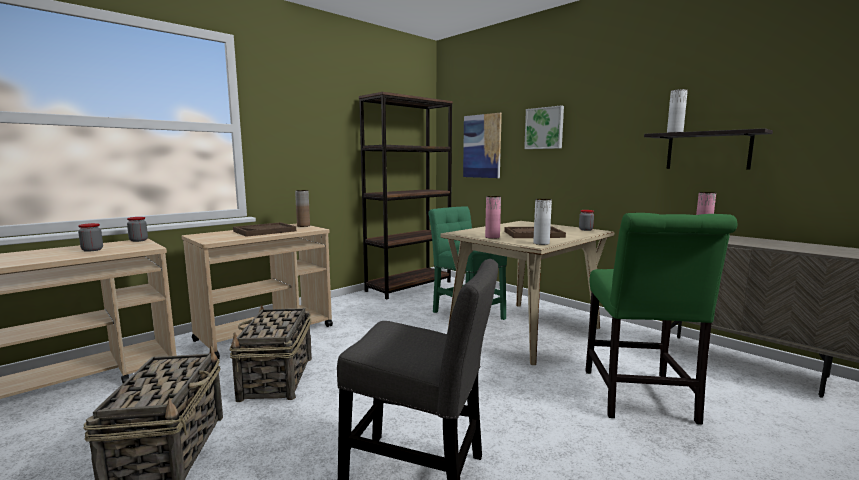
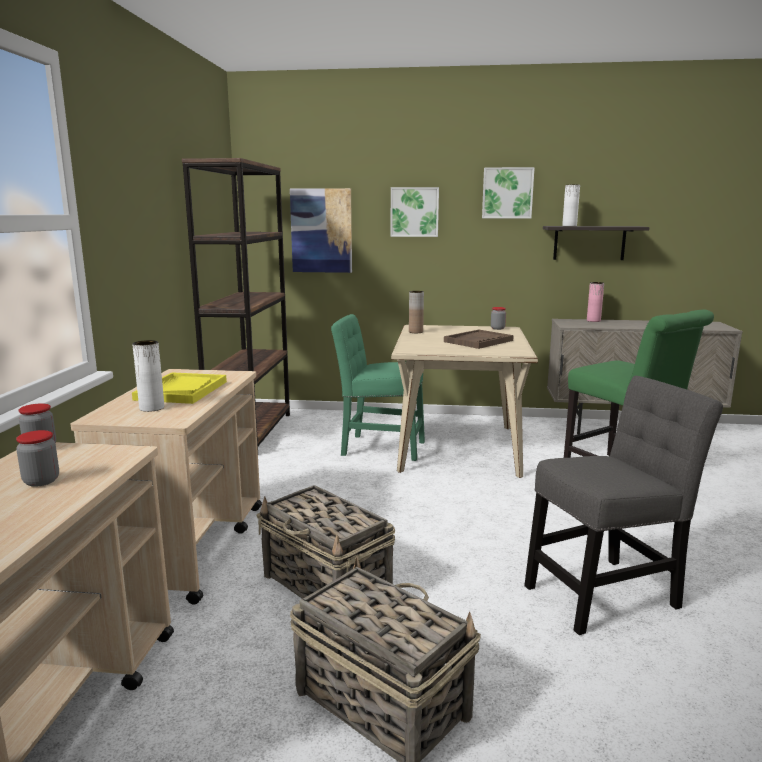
camera: 40 degrees left, 5 degrees up
brown tray [233,222,296,237] -> yellow tray [132,372,227,404]
brown vase [295,190,310,227] -> brown vase moved to [409,291,424,333]
pink vase [485,196,501,239] -> none
white vase [533,199,552,245] -> white vase moved to [132,340,164,412]
none -> picture [482,167,535,218]

